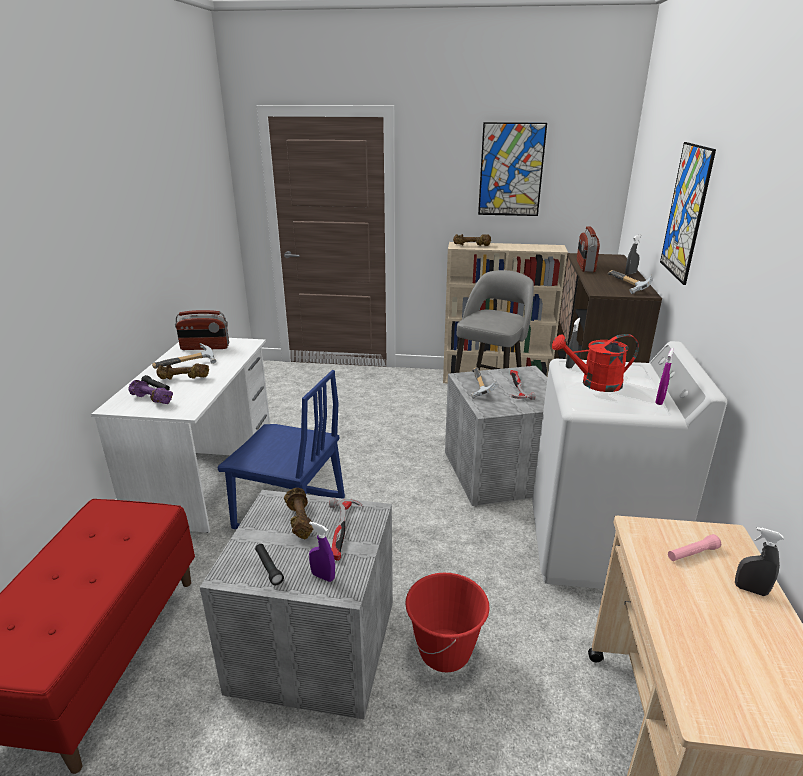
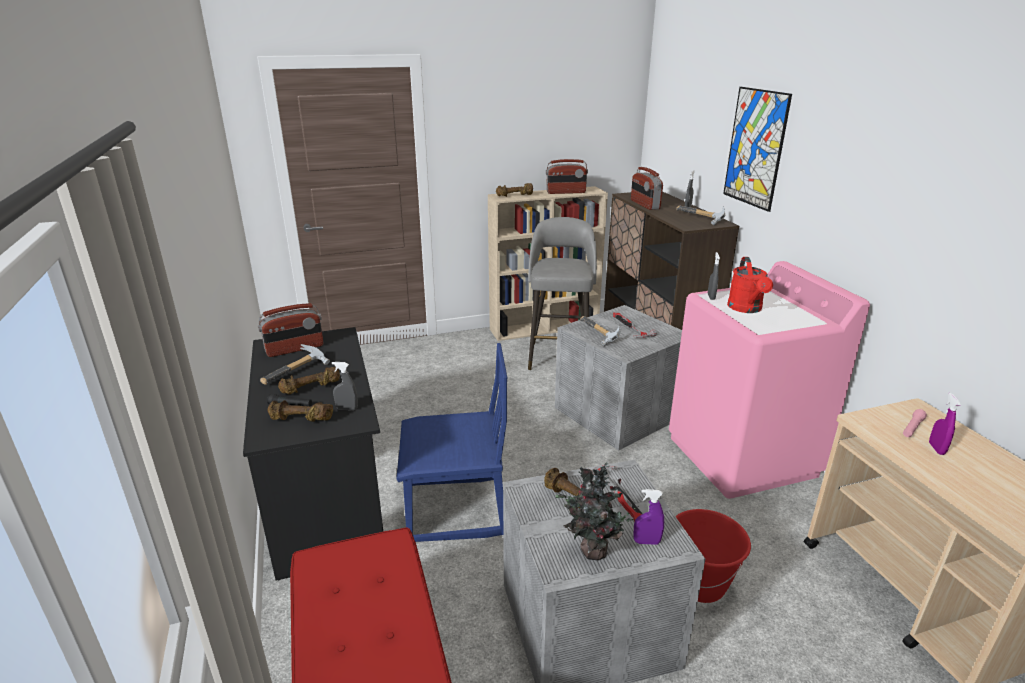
camera: 25 degrees left, 0 degrees up
white desk [91,338,270,533] -> black desk [243,327,383,581]
purple dumbbell [128,380,173,404] -> brown dumbbell [268,400,333,421]
black flashlight [255,544,284,585] -> potted plant [555,462,638,560]
picture [478,122,547,216] -> none
white washing machine [532,341,727,589] -> pink washing machine [669,261,870,499]
red watering can [552,334,639,392] -> red watering can turned 60 degrees counterclockwise [727,257,773,313]
purple spray bottle [655,348,674,405] -> purple spray bottle moved to [929,393,960,455]
grey spray bottle [735,527,783,596] -> grey spray bottle moved to [332,362,358,410]
none -> radio [546,159,588,194]

